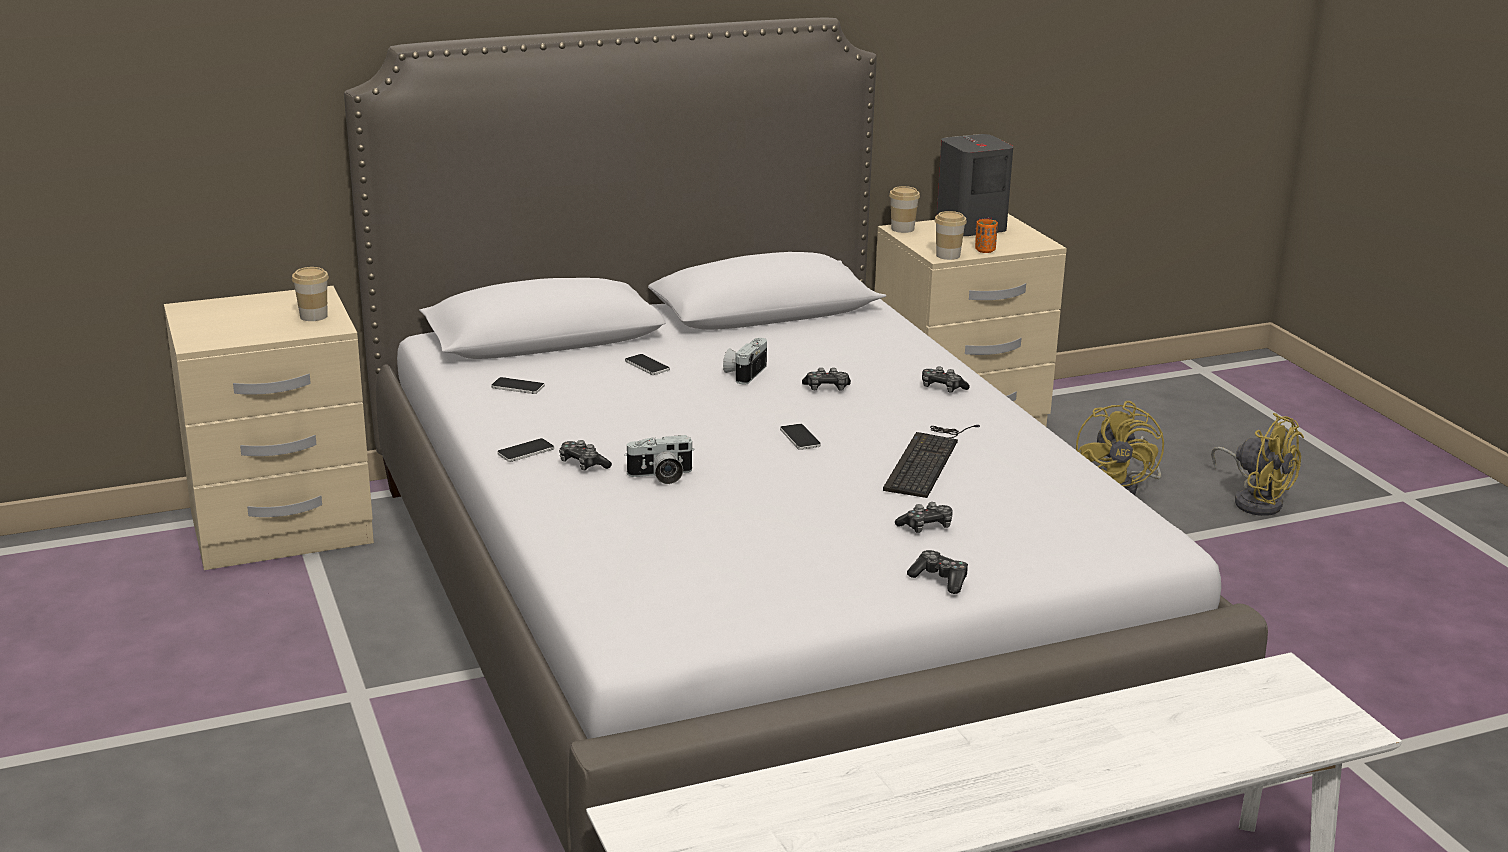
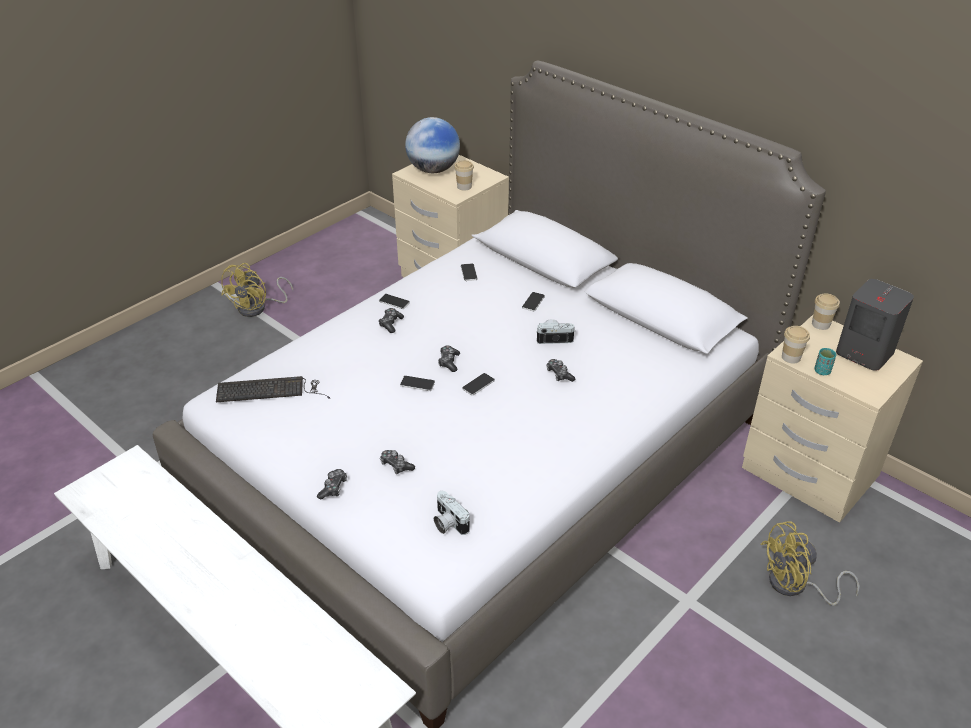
camera: 65 degrees right, 15 degrees up
camera [624,435,695,484] -> camera moved to [434,491,470,535]
keyboard [883,425,980,498] -> keyboard moved to [216,376,330,402]
game controller [922,367,970,393] -> game controller moved to [438,345,460,372]
orange cup [975,219,998,253] -> turquoise cup [814,348,836,375]
yellow fan [1211,413,1304,516] -> yellow fan moved to [221,263,293,317]
none -> phone [400,376,435,391]
none -> globe [405,117,460,173]

